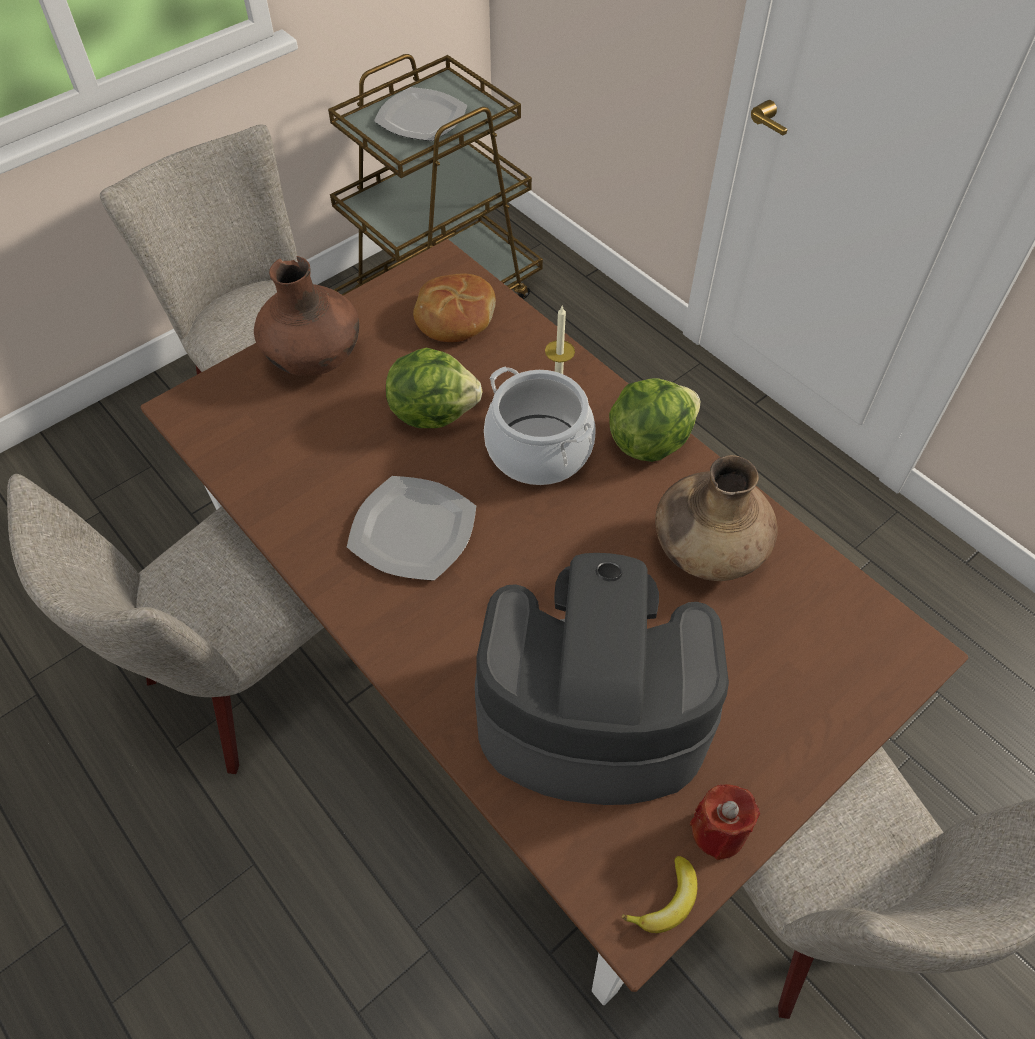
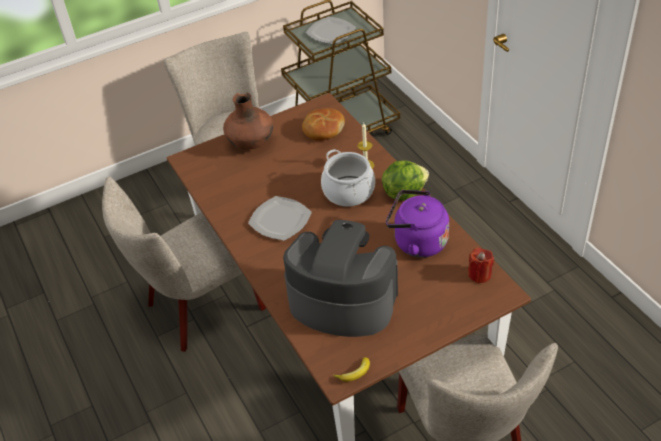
camera: 15 degrees right, 10 degrees down
lettuce [386,347,483,428] -> none
brown vase [655,455,778,581] -> purple kettle [386,190,449,258]
red candle [690,784,760,860] -> red candle moved to [468,248,494,283]

